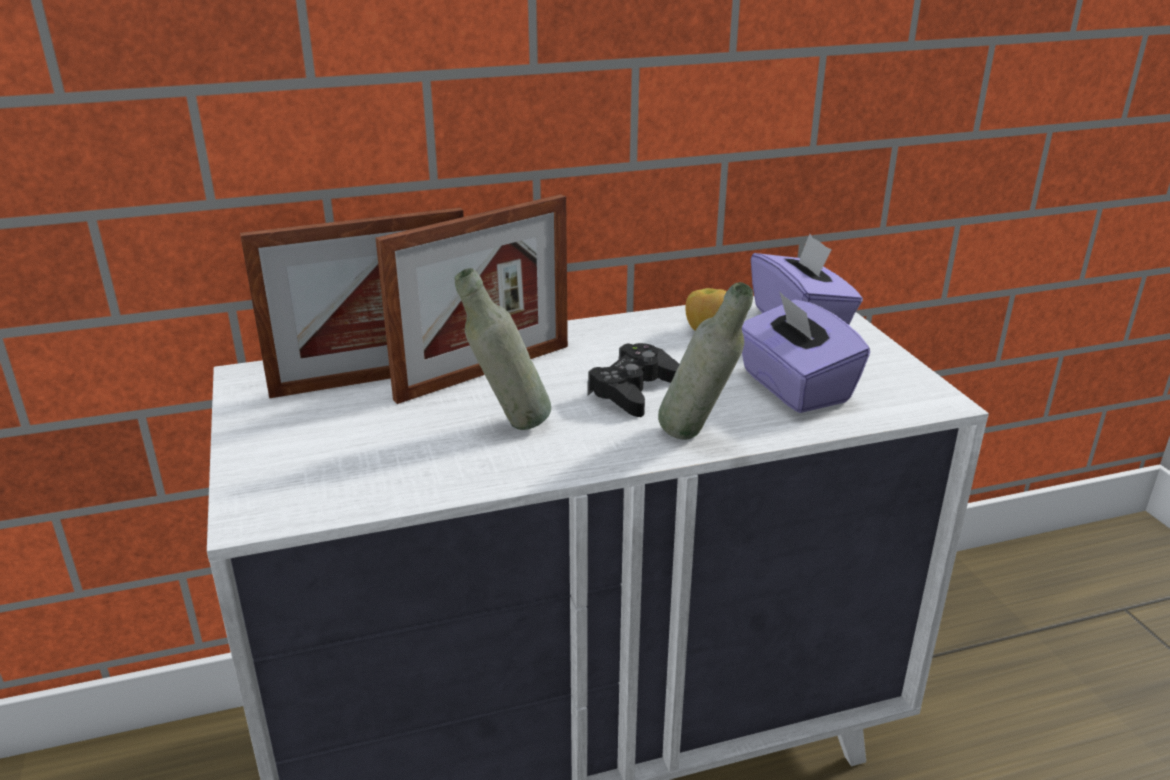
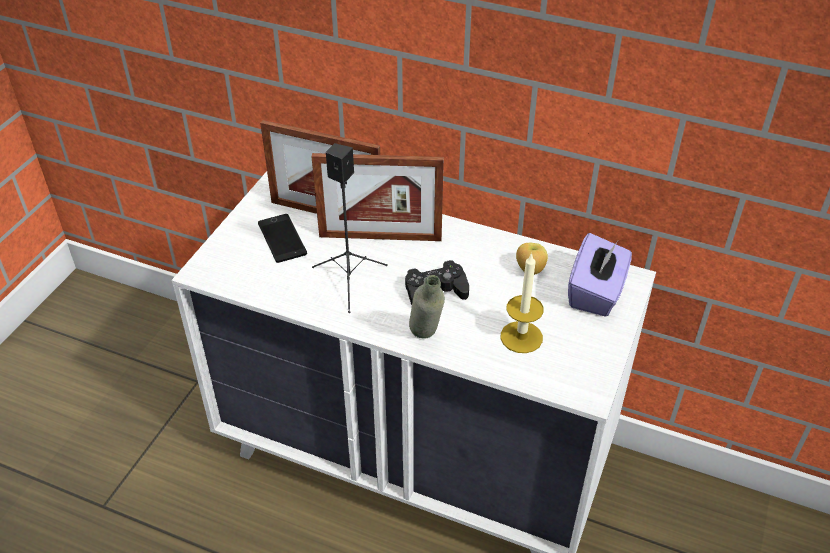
camera: 40 degrees right, 15 degrees up
grey bottle [455,268,551,430] -> black speaker [312,143,388,313]
purple tissue box [742,291,870,413] -> candle [500,253,544,353]
none -> phone [258,214,307,263]

